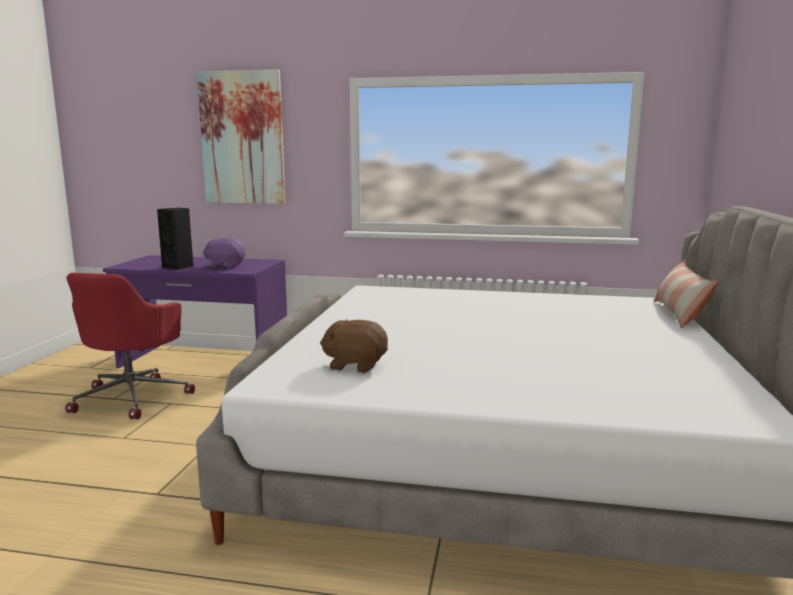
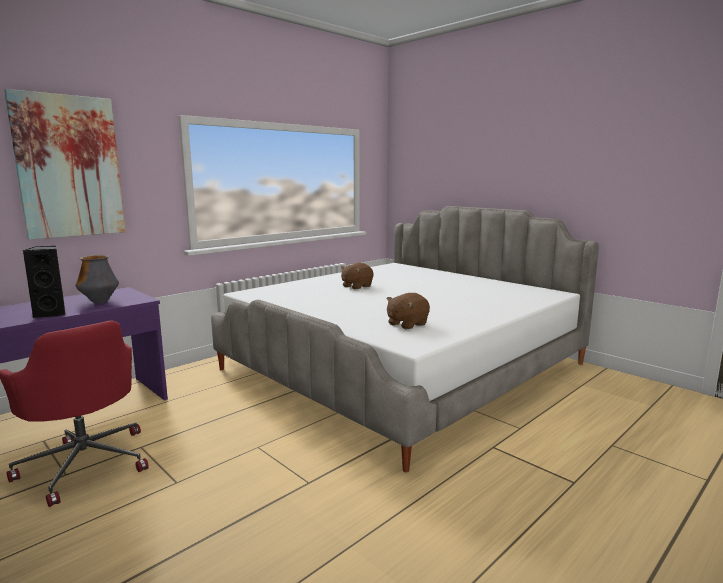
camera: 55 degrees left, 0 degrees up
purple plush toy [203,238,246,268] -> vase [76,255,119,303]
pillow [654,260,718,328] -> none
none -> brown plush toy [341,263,373,290]

